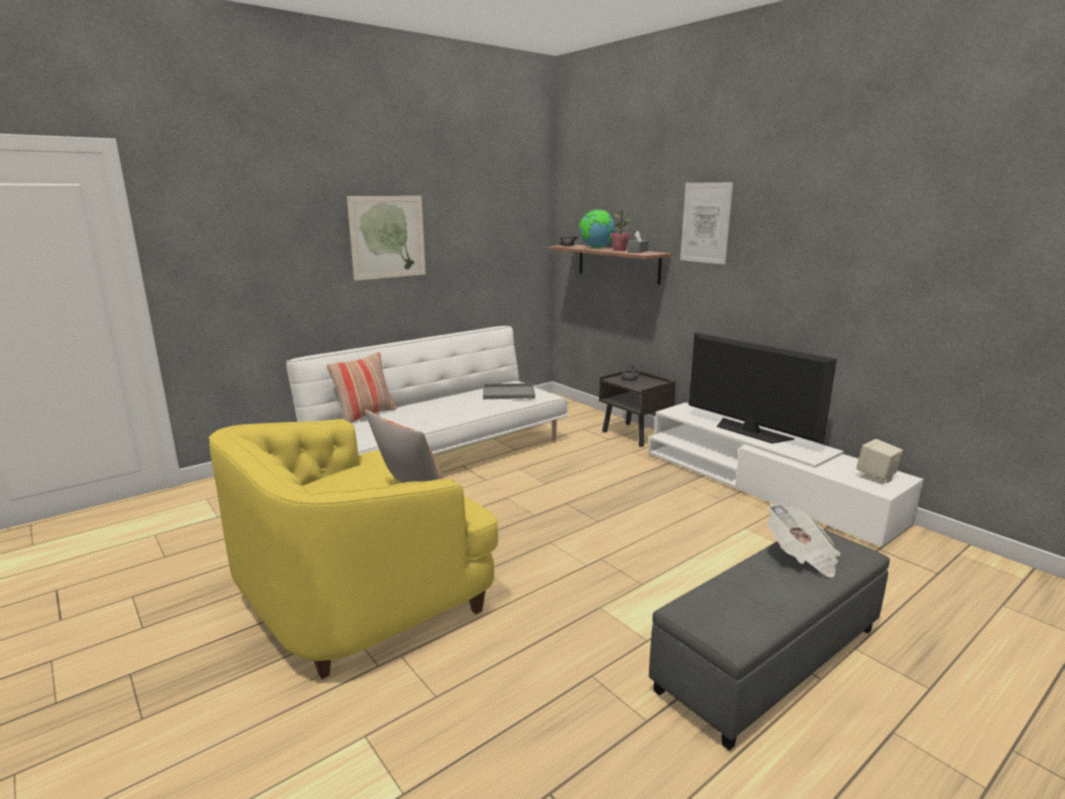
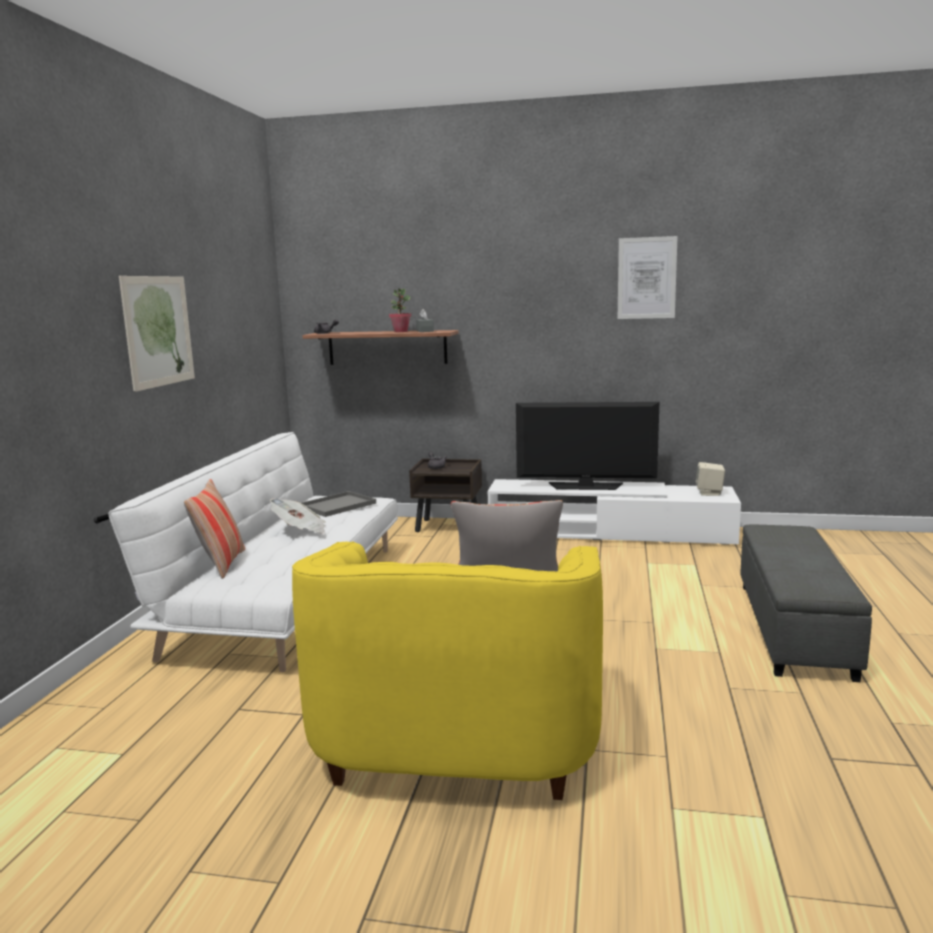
camera: 40 degrees left, 5 degrees down
globe [579,209,615,248] -> none
picture [680,182,733,265] -> picture moved to [618,236,678,319]
newspaper [767,503,841,577] -> newspaper moved to [270,498,326,534]

